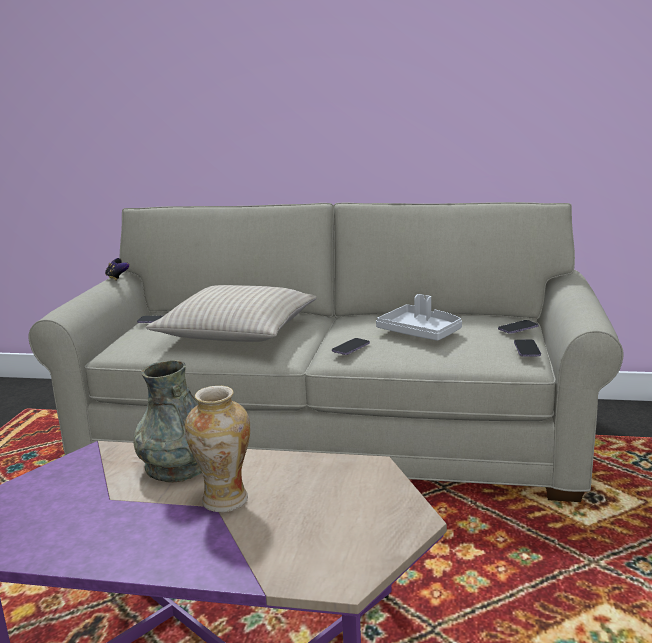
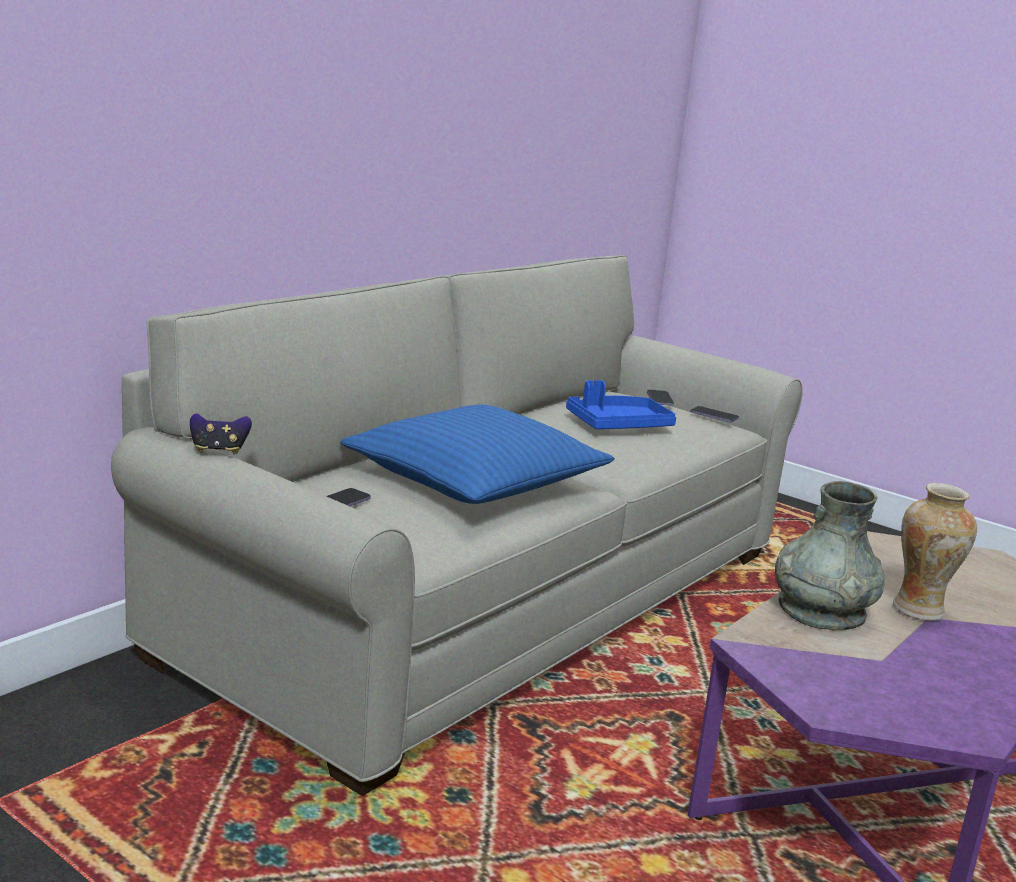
camera: 65 degrees left, 0 degrees up
beige pillow [146,285,317,342] -> blue pillow [340,405,614,504]
phone [332,338,370,355] -> none
grey tray [376,294,462,341] -> blue tray [566,380,676,429]

